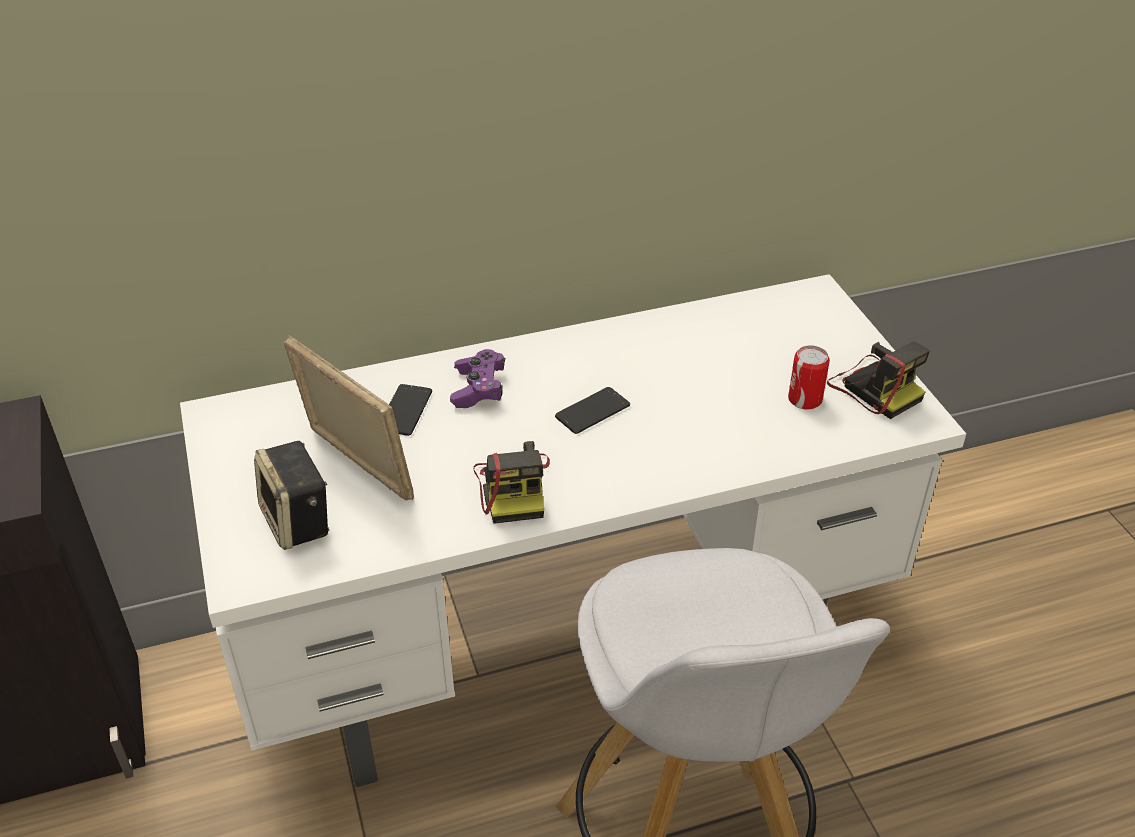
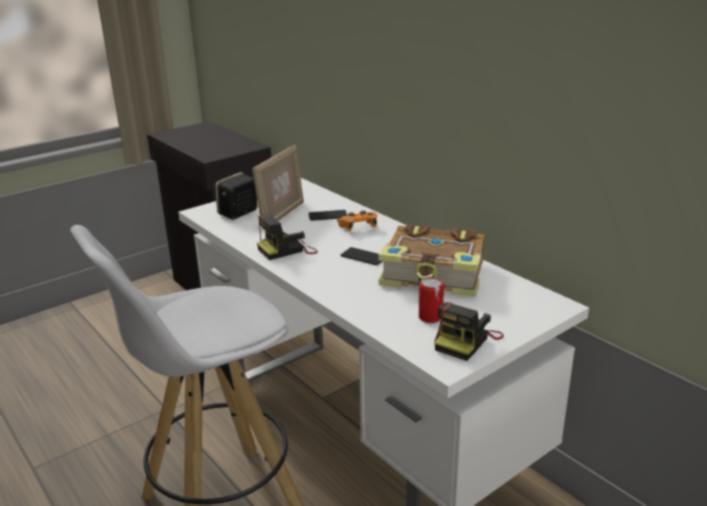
camera: 70 degrees right, 15 degrees down
purple game controller [450,349,505,408] -> orange game controller [337,211,377,231]
none -> book [378,224,485,297]

